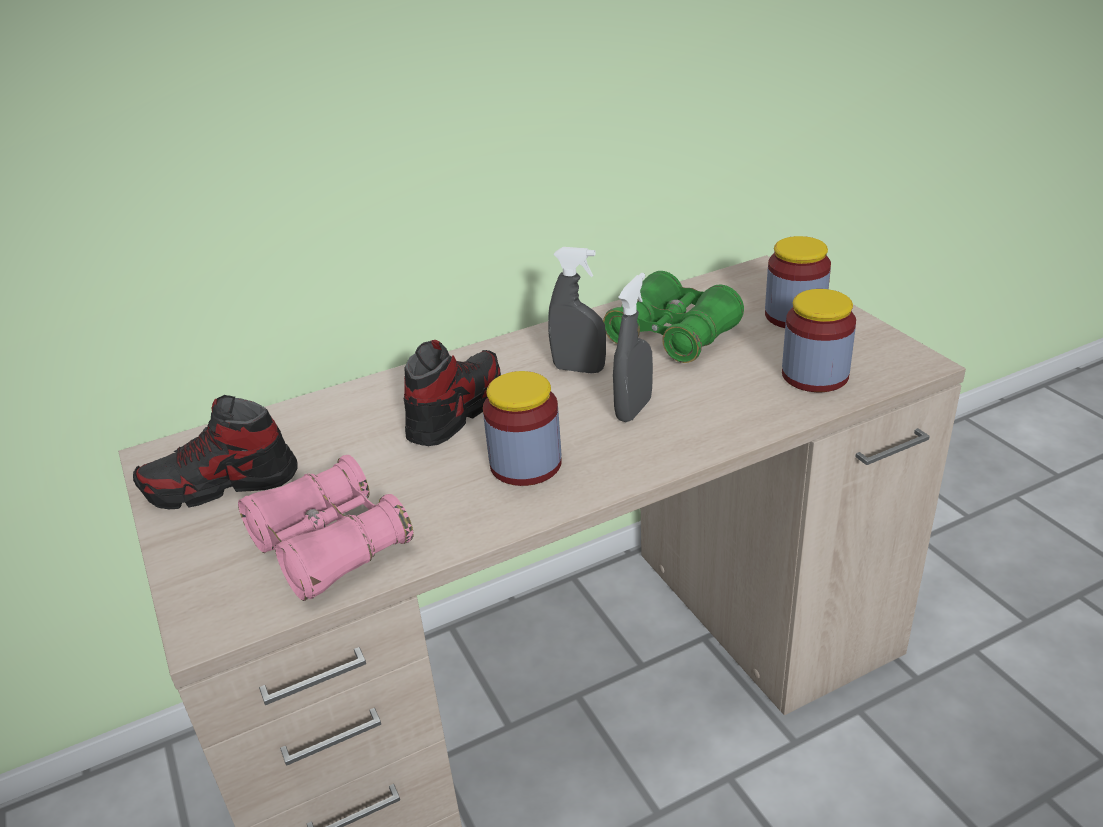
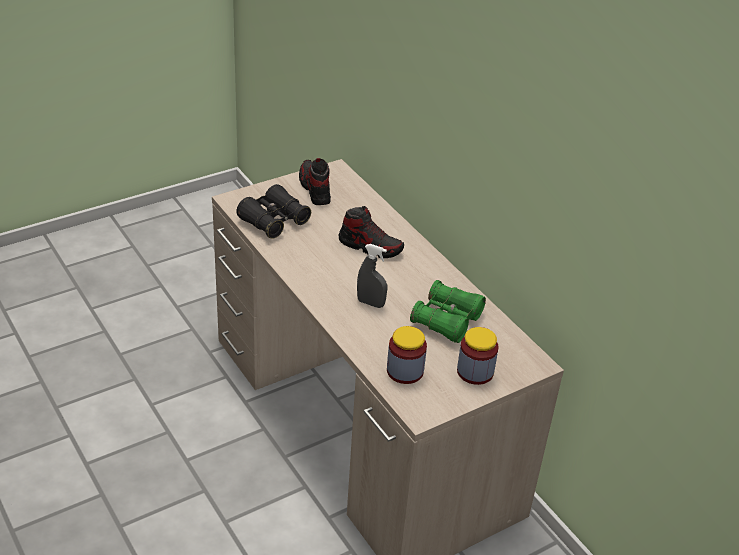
camera: 80 degrees right, 5 degrees up
pink binoculars [238,455,413,601] -> black binoculars [236,184,311,239]
jar [483,371,562,486] -> none
grey spray bottle [548,247,606,374] -> none

